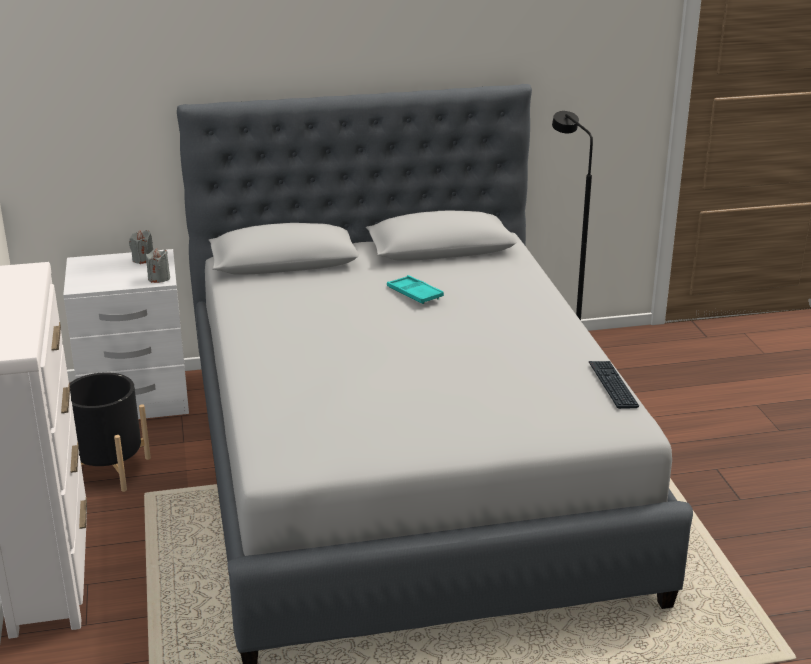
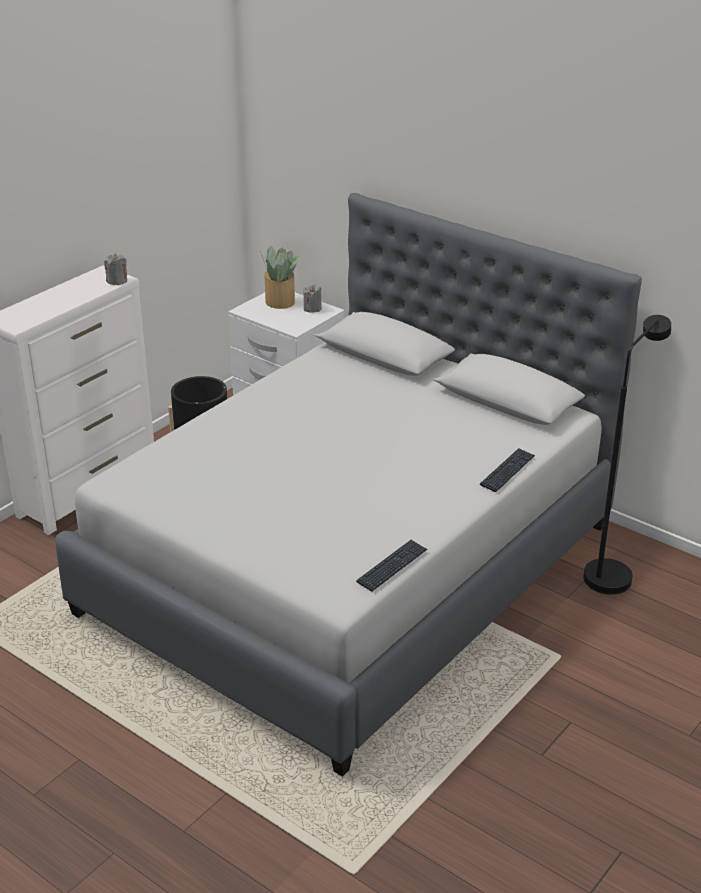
camera: 50 degrees right, 5 degrees up
grey candle [146,248,170,283] -> grey candle moved to [104,253,127,285]
turquoise tray [387,275,444,304] -> none
none -> potted plant [260,246,299,309]
none -> keyboard [480,448,535,492]

